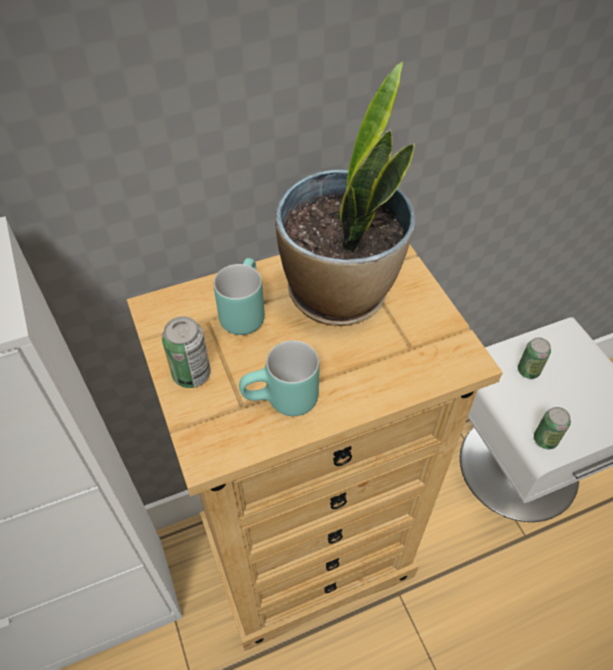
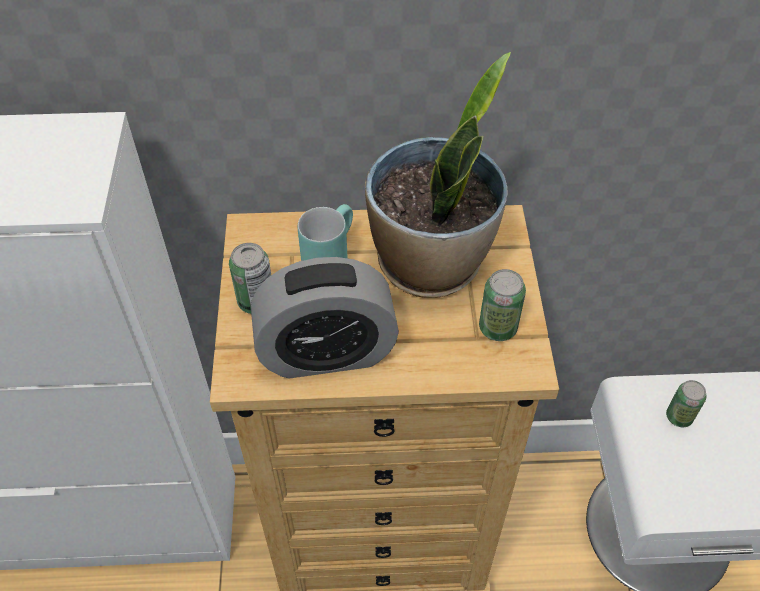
camera: 20 degrees right, 0 degrees up
turquoise mug [239,340,319,416] -> alarm clock [251,257,399,378]
can [534,407,571,449] -> can moved to [479,269,526,341]

